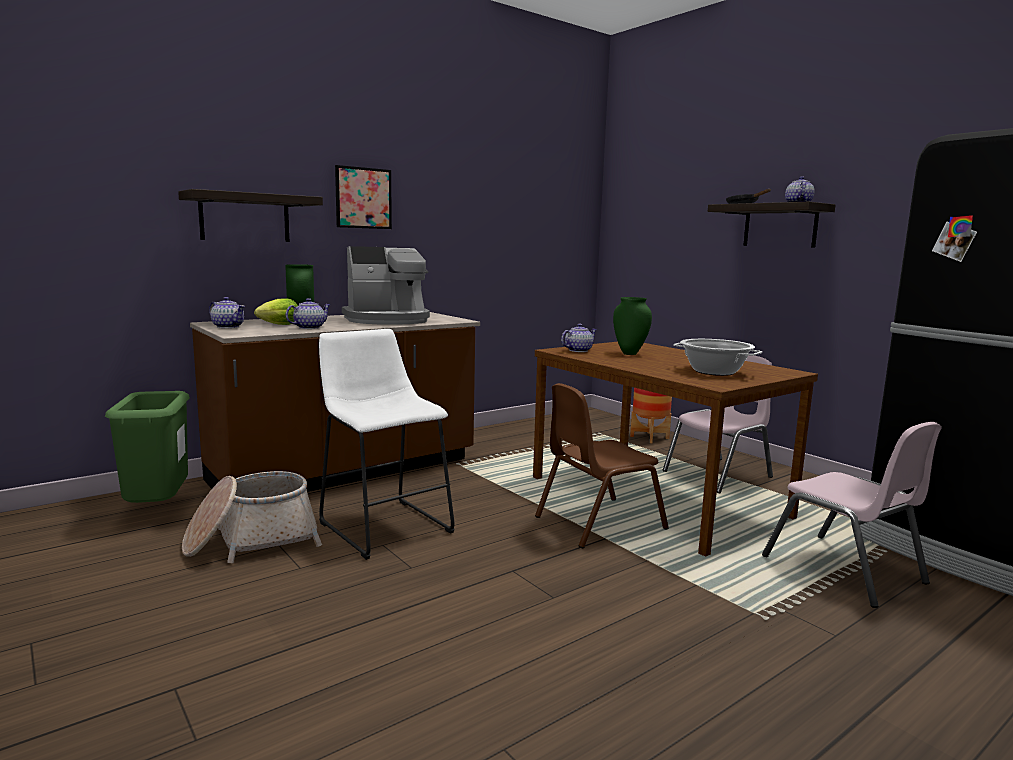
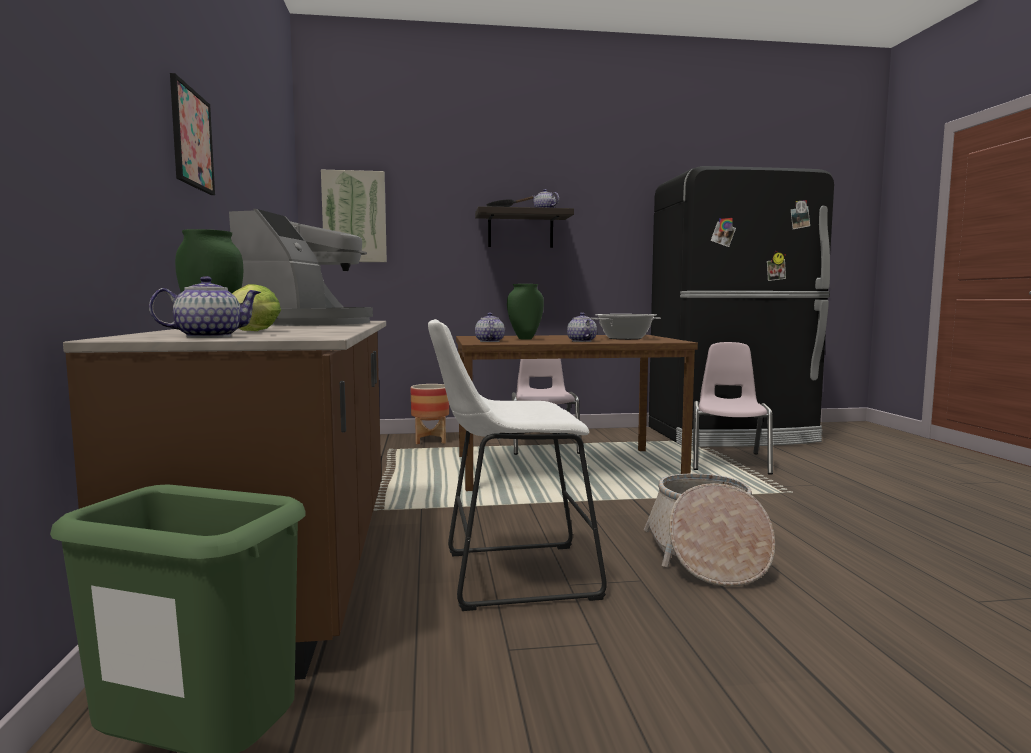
camera: 60 degrees left, 5 degrees down
shelf [178,189,323,242] -> none
basket [182,471,322,563] -> basket moved to [644,474,775,587]
teapot [286,298,331,329] -> teapot moved to [567,312,597,342]
brown chair [535,383,669,548] -> none
pink chair [762,422,942,608] -> pink chair turned 75 degrees counterclockwise [693,342,773,475]
none -> picture [321,170,387,262]

